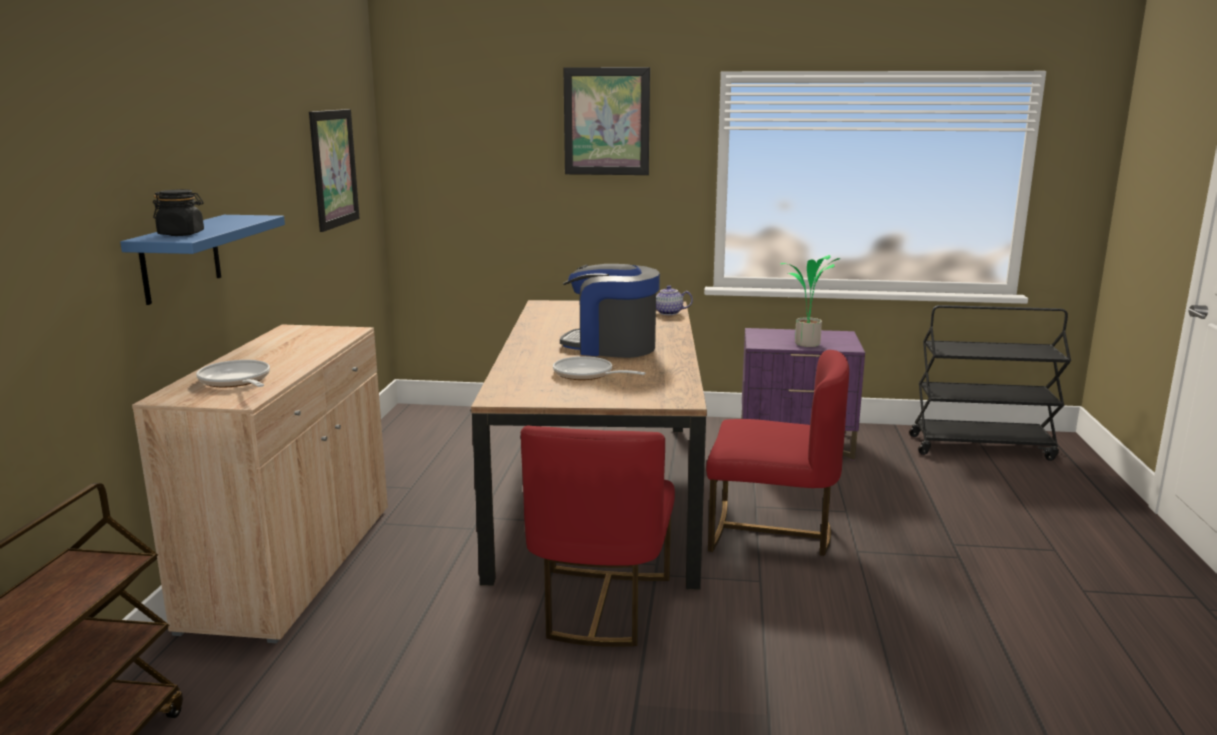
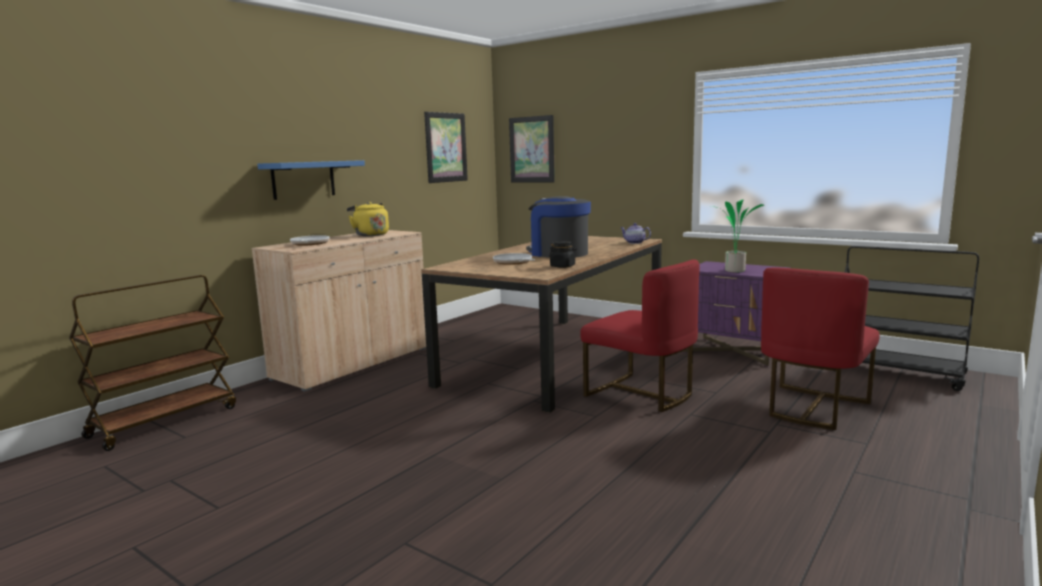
camera: 30 degrees right, 5 degrees down
black jar [153,189,204,236] -> black jar moved to [549,241,576,268]
red chair [521,426,675,647] -> red chair moved to [761,268,880,430]
picture [563,67,650,175] -> picture moved to [509,115,555,182]
none -> yellow kettle [347,202,389,236]

